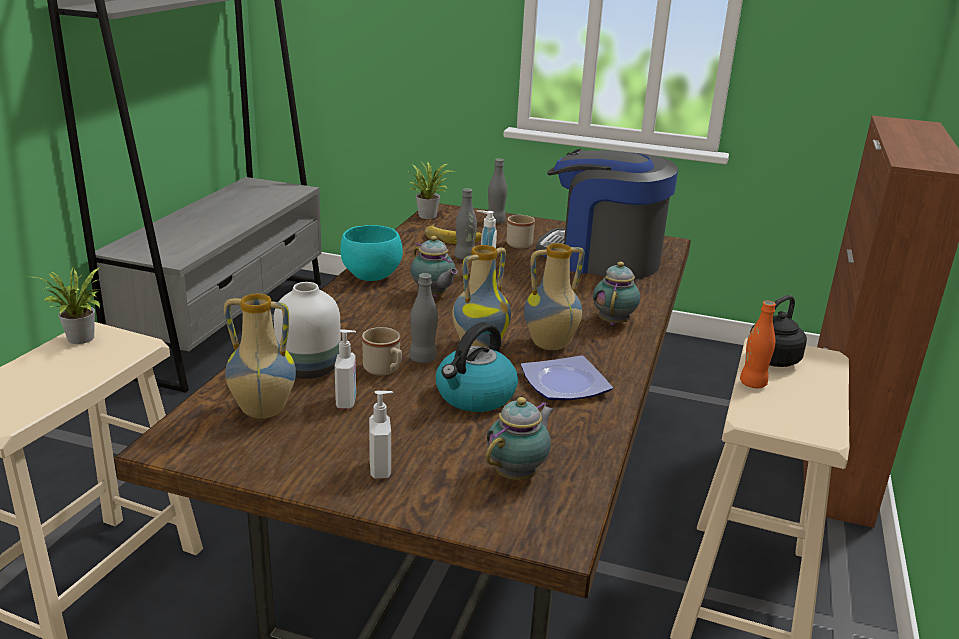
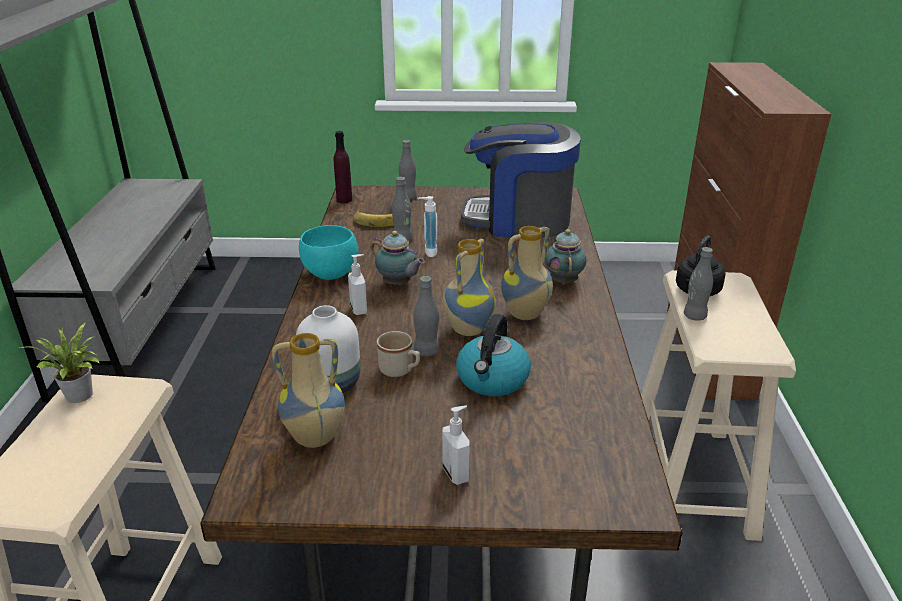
camera: 15 degrees left, 5 degrees up
soap dispenser [335,330,356,409] -> soap dispenser moved to [348,254,367,315]
potted plant [409,162,453,219] -> purple bottle [334,131,352,203]
teapot [486,397,554,480] -> none
beige mug [507,215,535,248] -> none
plate [521,355,613,400] -> none
orange bottle [740,301,776,388] -> grey bottle [684,247,713,321]

